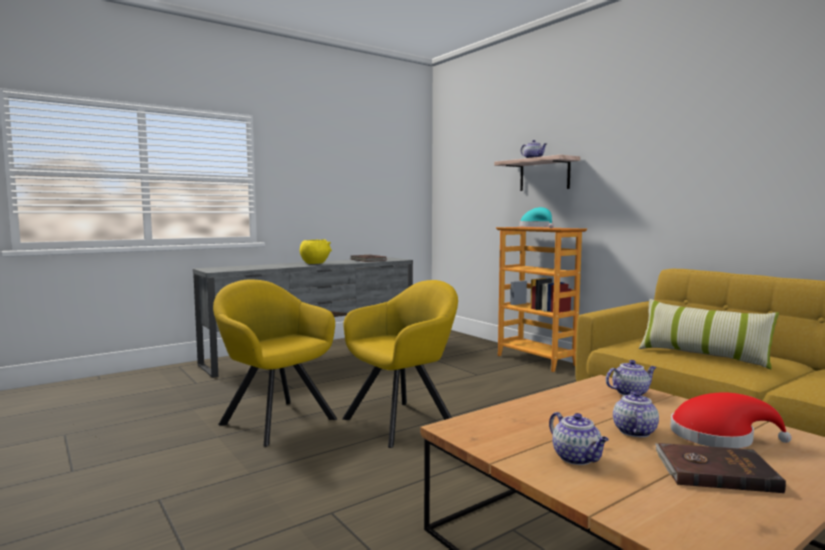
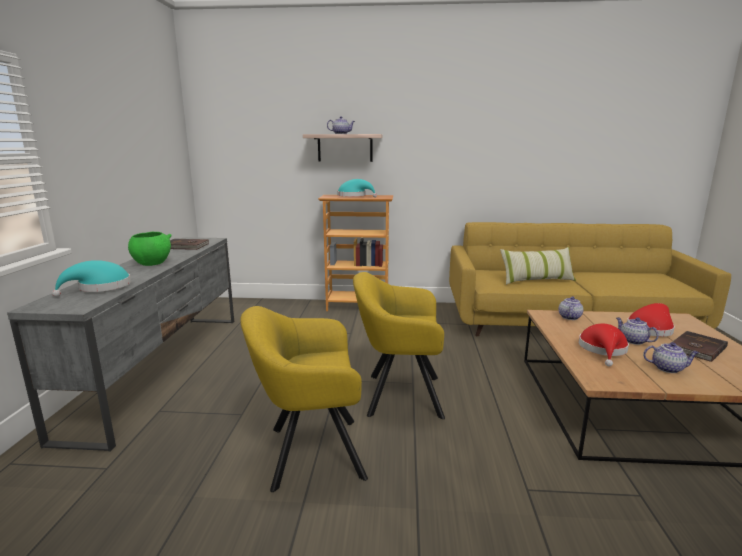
camera: 50 degrees left, 10 degrees up
yellow bowl [300,239,332,264] -> green bowl [128,232,172,266]
yellow armchair [342,280,458,448] -> yellow armchair turned 90 degrees counterclockwise [353,272,445,419]
none -> turquoise hat [52,260,131,297]
none -> red hat [579,324,629,366]

